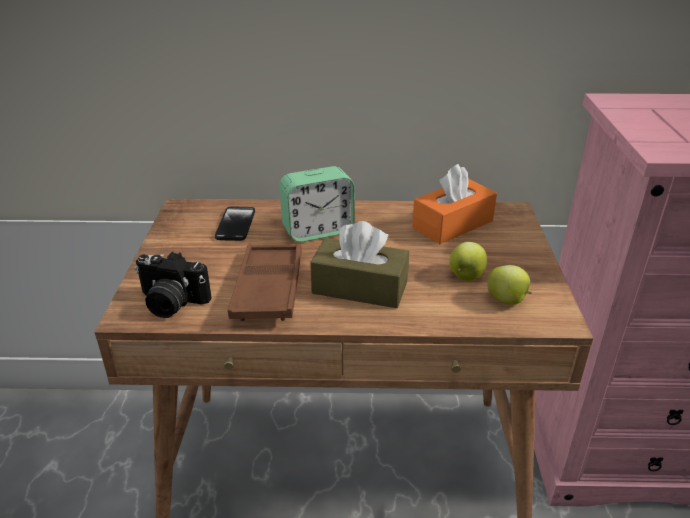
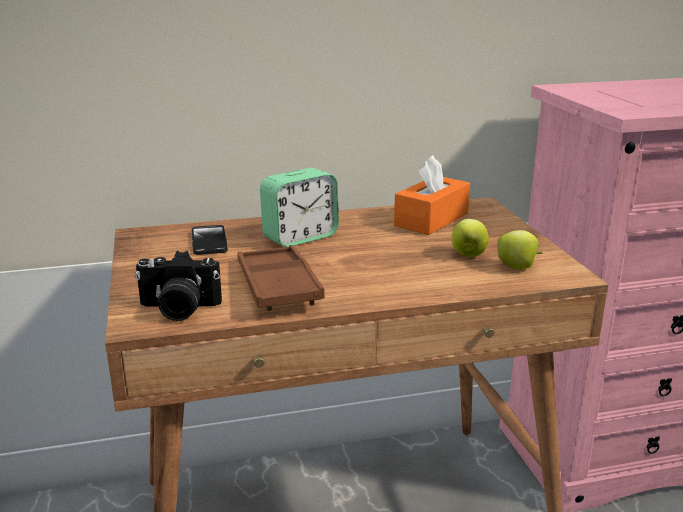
camera: 15 degrees left, 10 degrees down
brown tissue box [310,221,409,308] -> none

